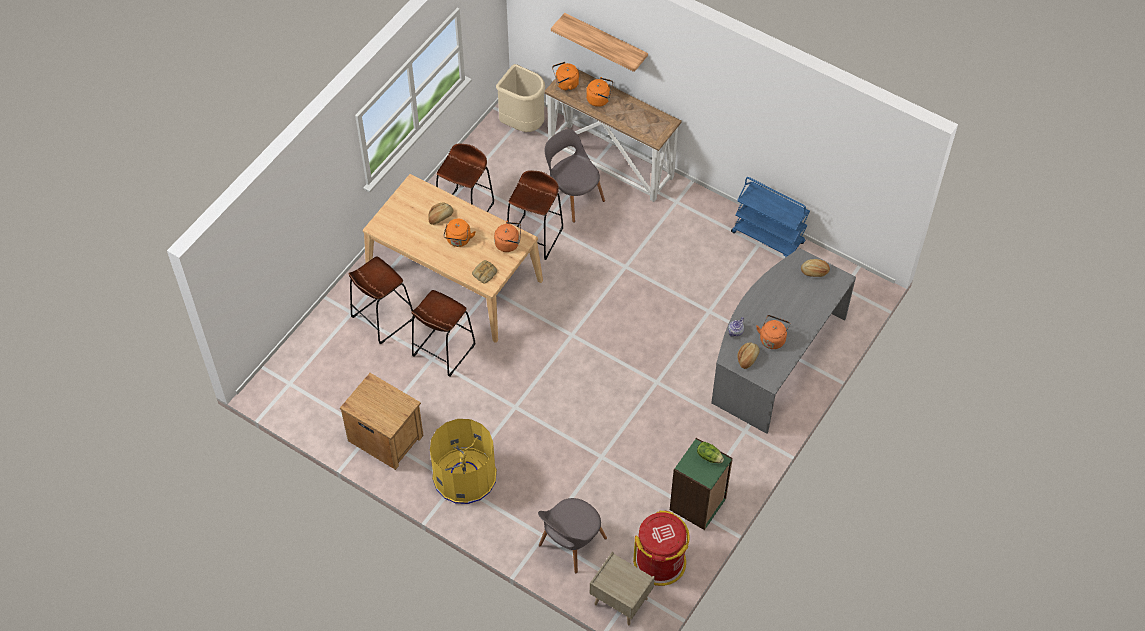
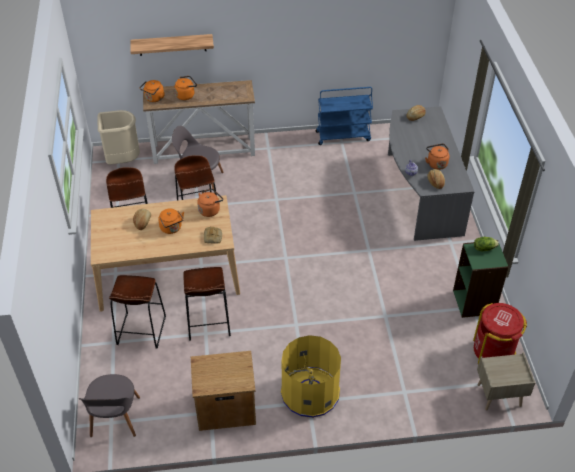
camera: 40 degrees left, 10 degrees down
grey chair [538,498,607,573] -> grey chair moved to [79,374,140,437]

